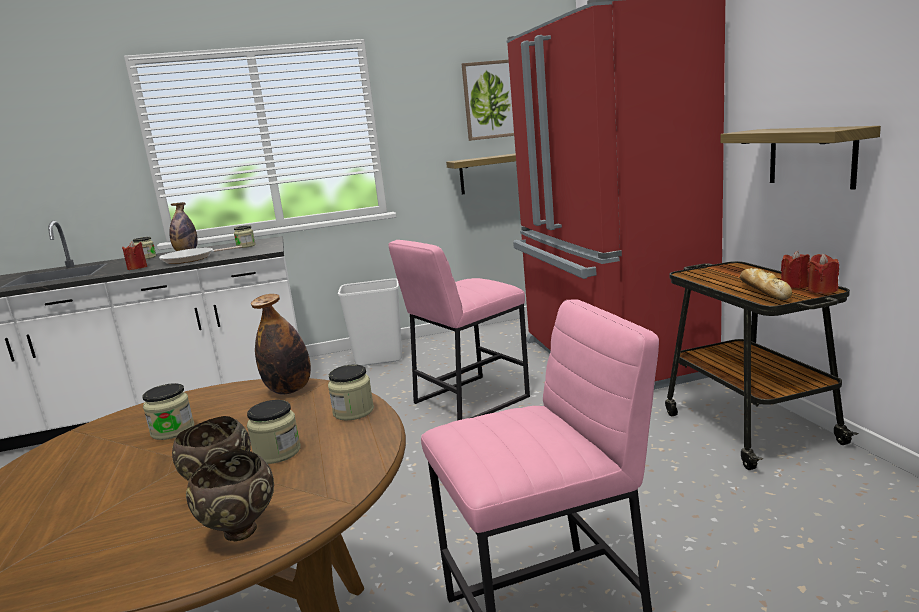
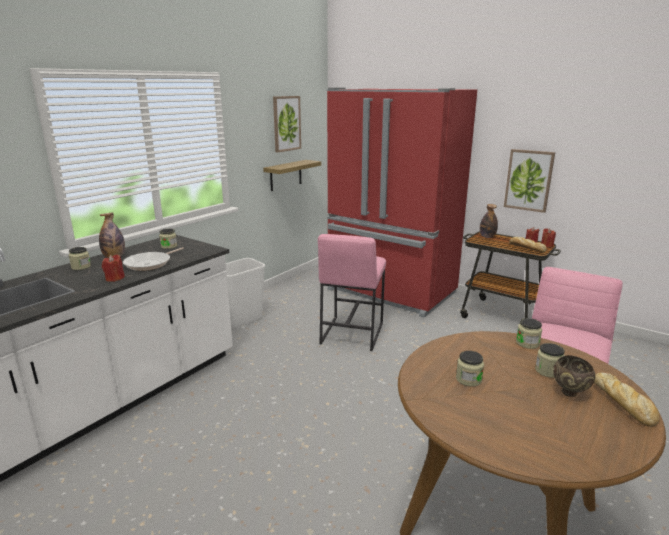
camera: 40 degrees left, 5 degrees up
brown bowl [186,450,274,541] -> bread [594,373,660,427]
bottle [251,294,311,394] -> bottle moved to [480,204,498,238]
shelf [720,126,881,190] -> picture [504,149,555,213]

